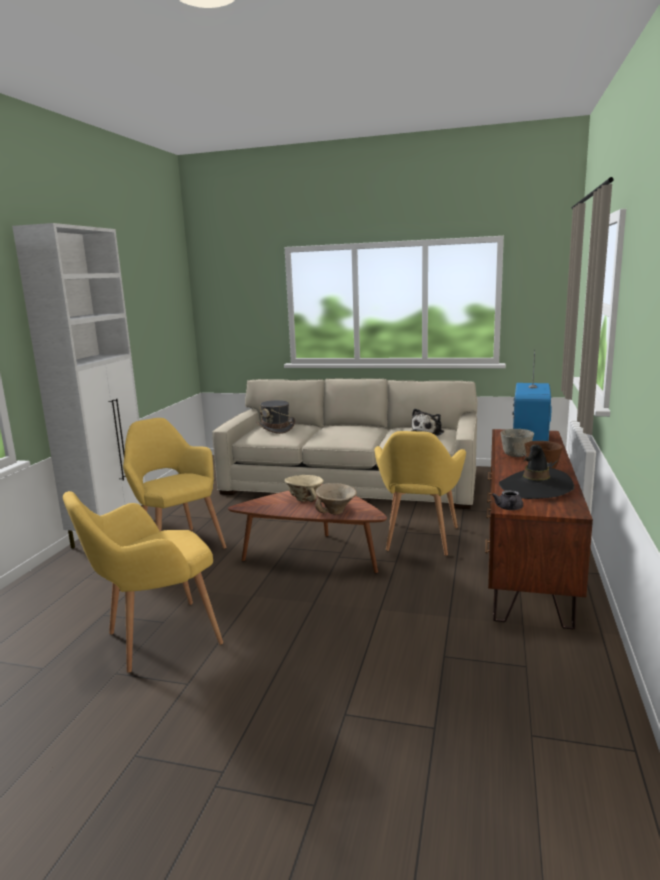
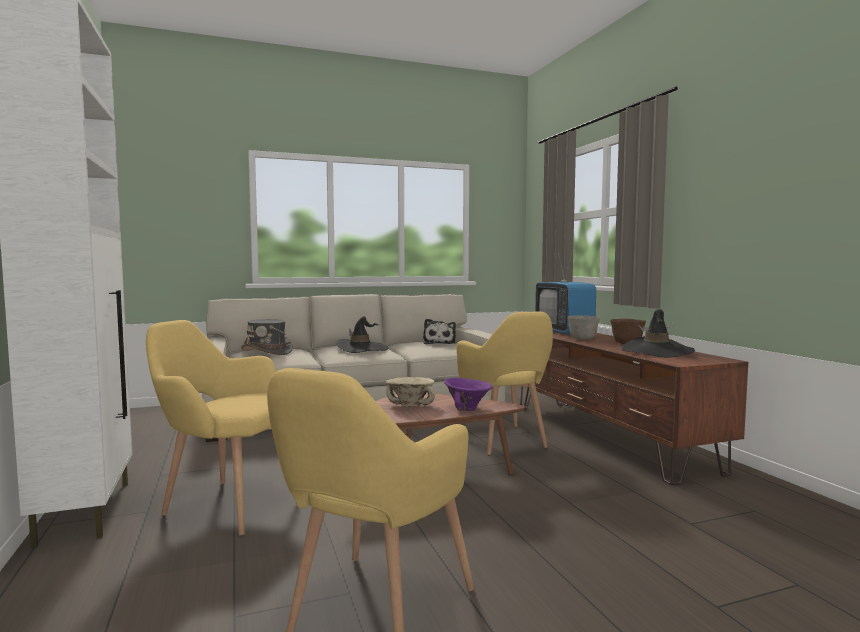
camera: 35 degrees left, 10 degrees down
beige bowl [315,483,357,515] -> purple bowl [444,378,493,411]
grey teapot [492,490,523,510] -> none
none -> black hat [336,316,388,353]

